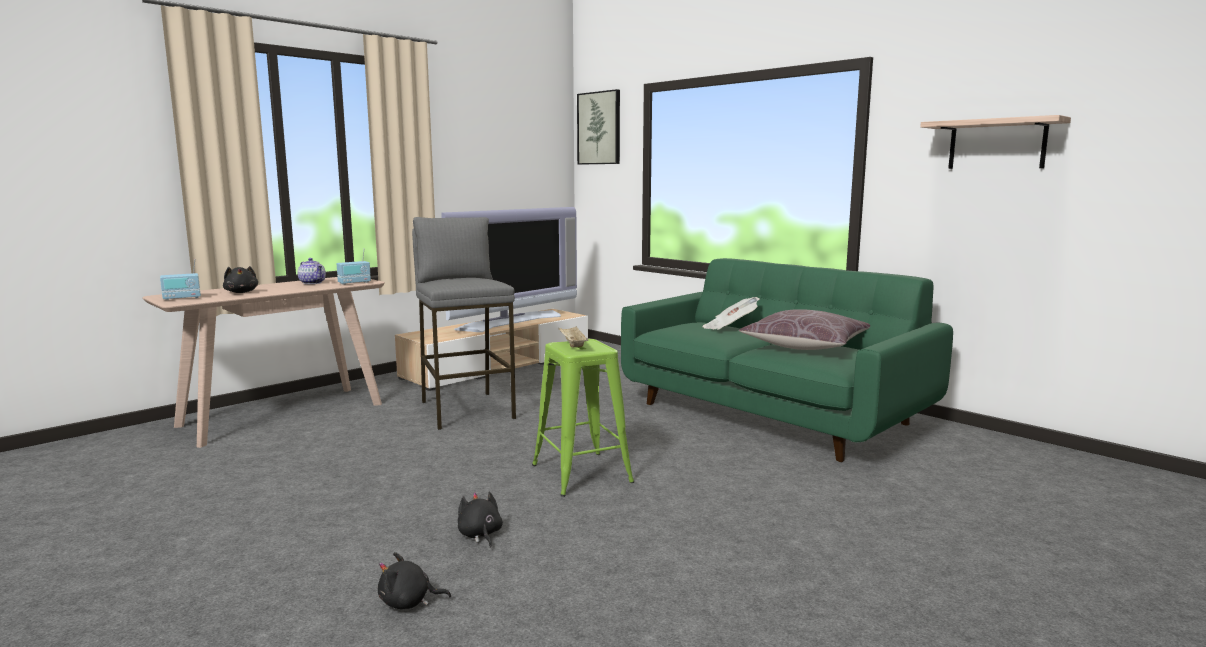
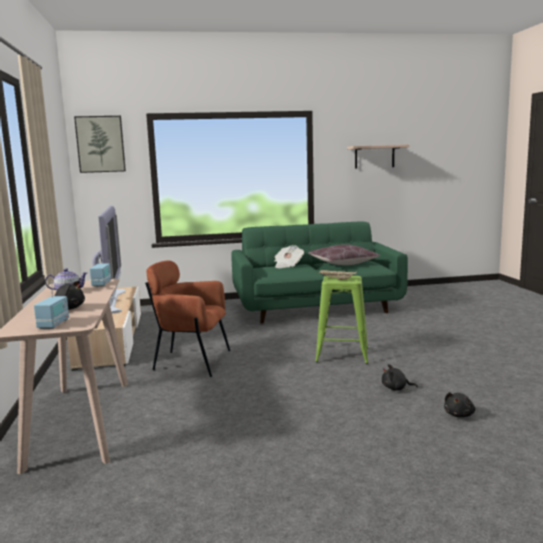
camera: 55 degrees left, 0 degrees up
grey stool [412,217,516,430] -> brown armchair [145,260,230,377]

